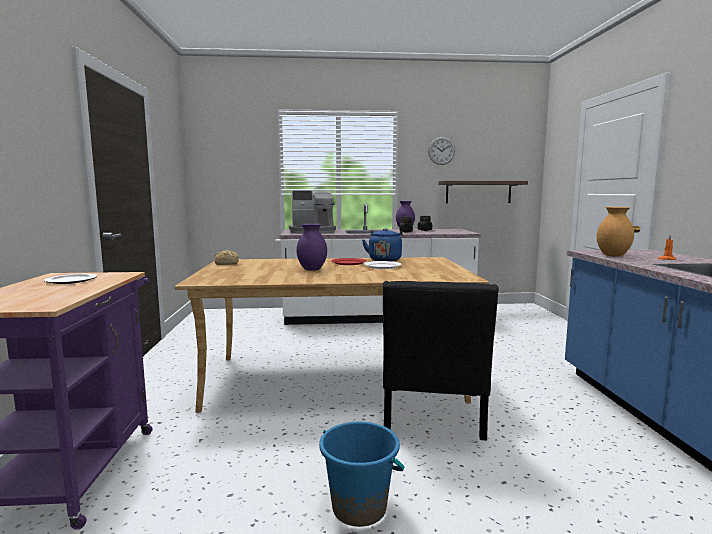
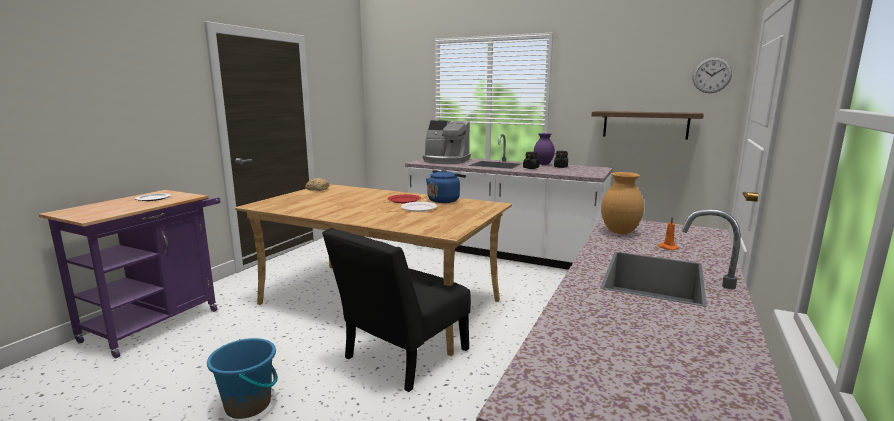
camera: 30 degrees right, 5 degrees up
purple vase [296,224,327,271] -> none
wall clock [428,137,455,165] -> wall clock moved to [693,57,732,93]

